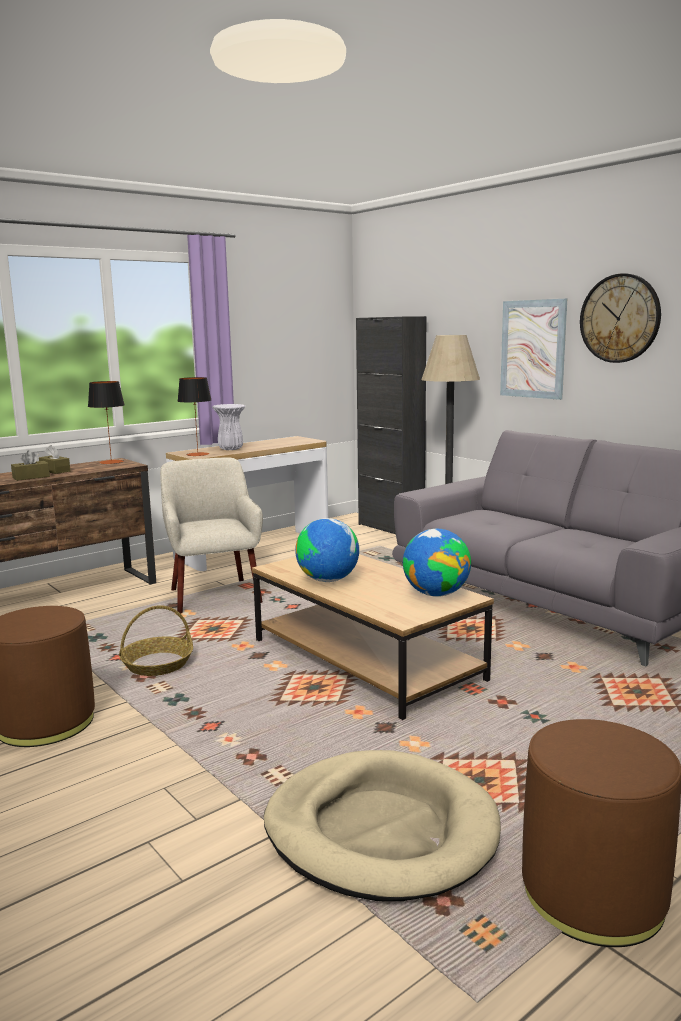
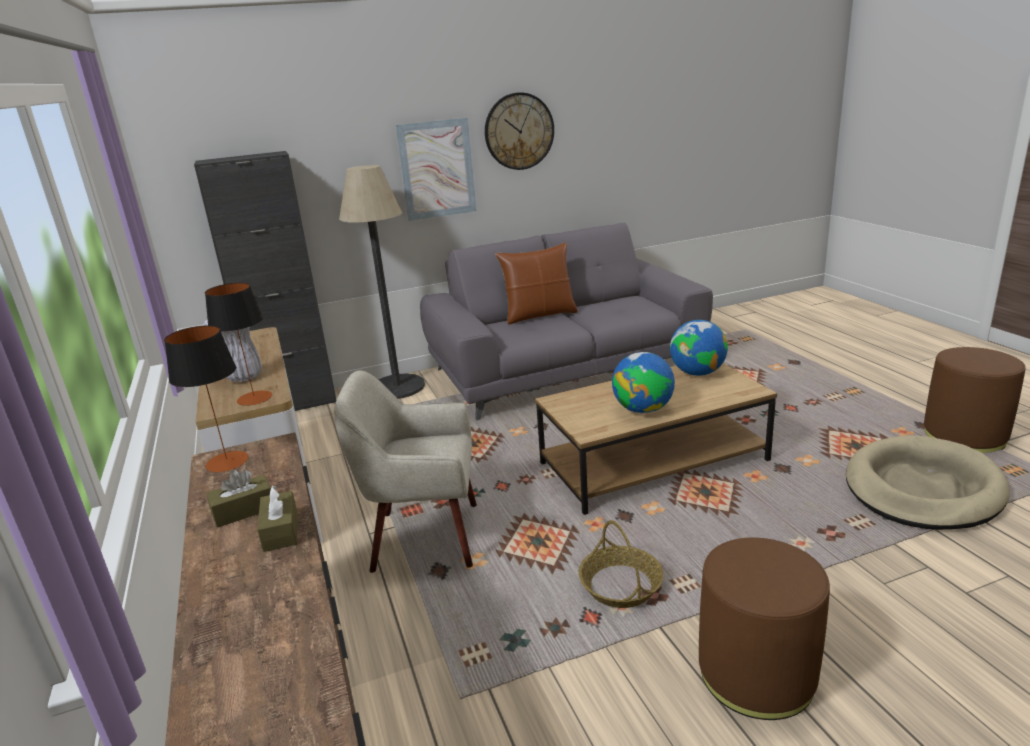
camera: 70 degrees left, 10 degrees up
none -> brown pillow [495,242,578,325]

